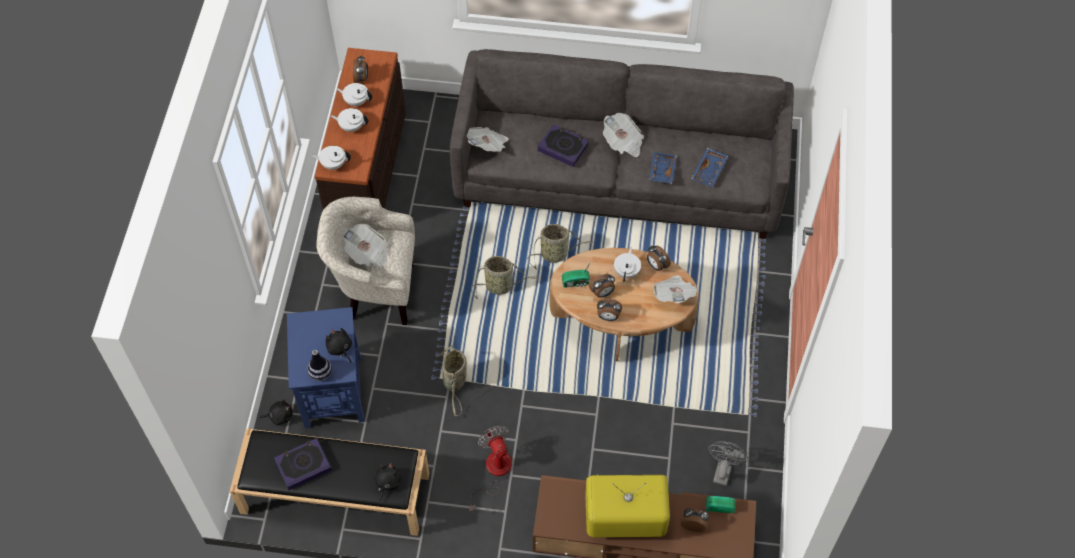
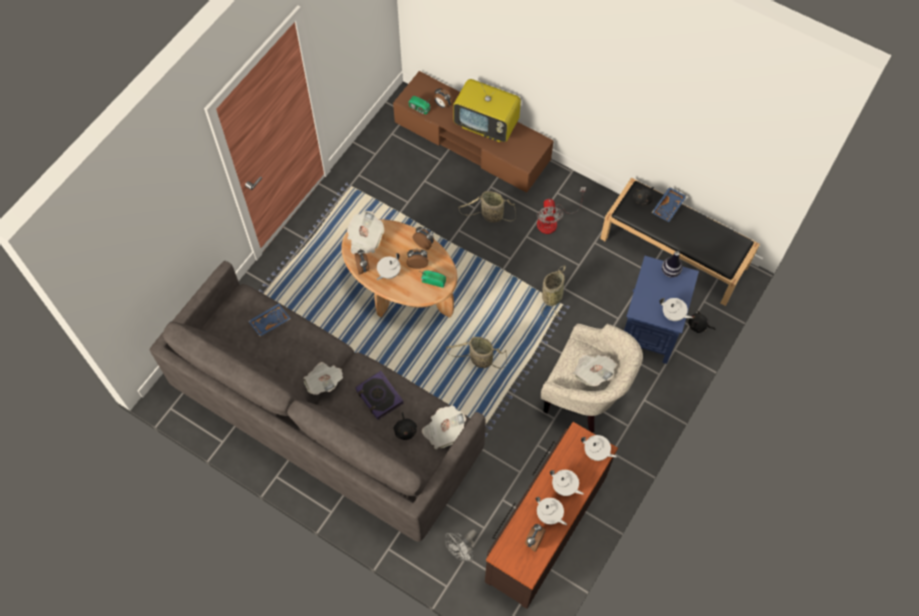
camera: 155 degrees left, 5 degrees up
book [274,438,332,490] -> none
black plush toy [325,328,352,363] -> black plush toy moved to [394,412,417,440]
basket [527,224,594,269] -> basket moved to [458,191,516,223]
blue tray [649,152,677,184] -> blue tray moved to [651,187,687,222]
grey fan [708,441,748,486] -> grey fan moved to [445,529,477,561]
none -> white teapot [659,298,693,321]

